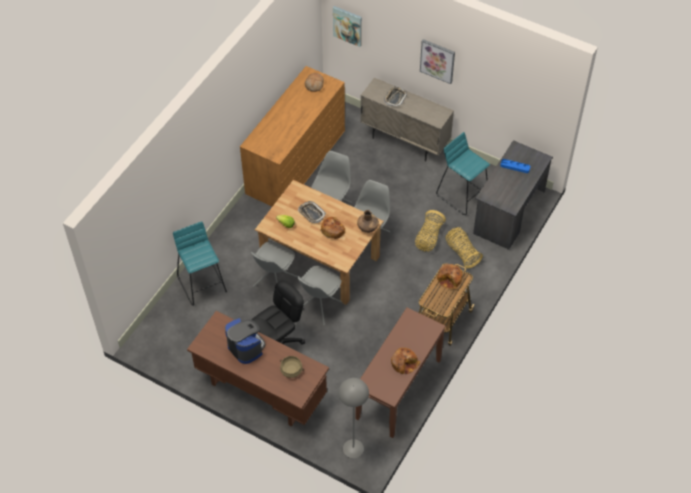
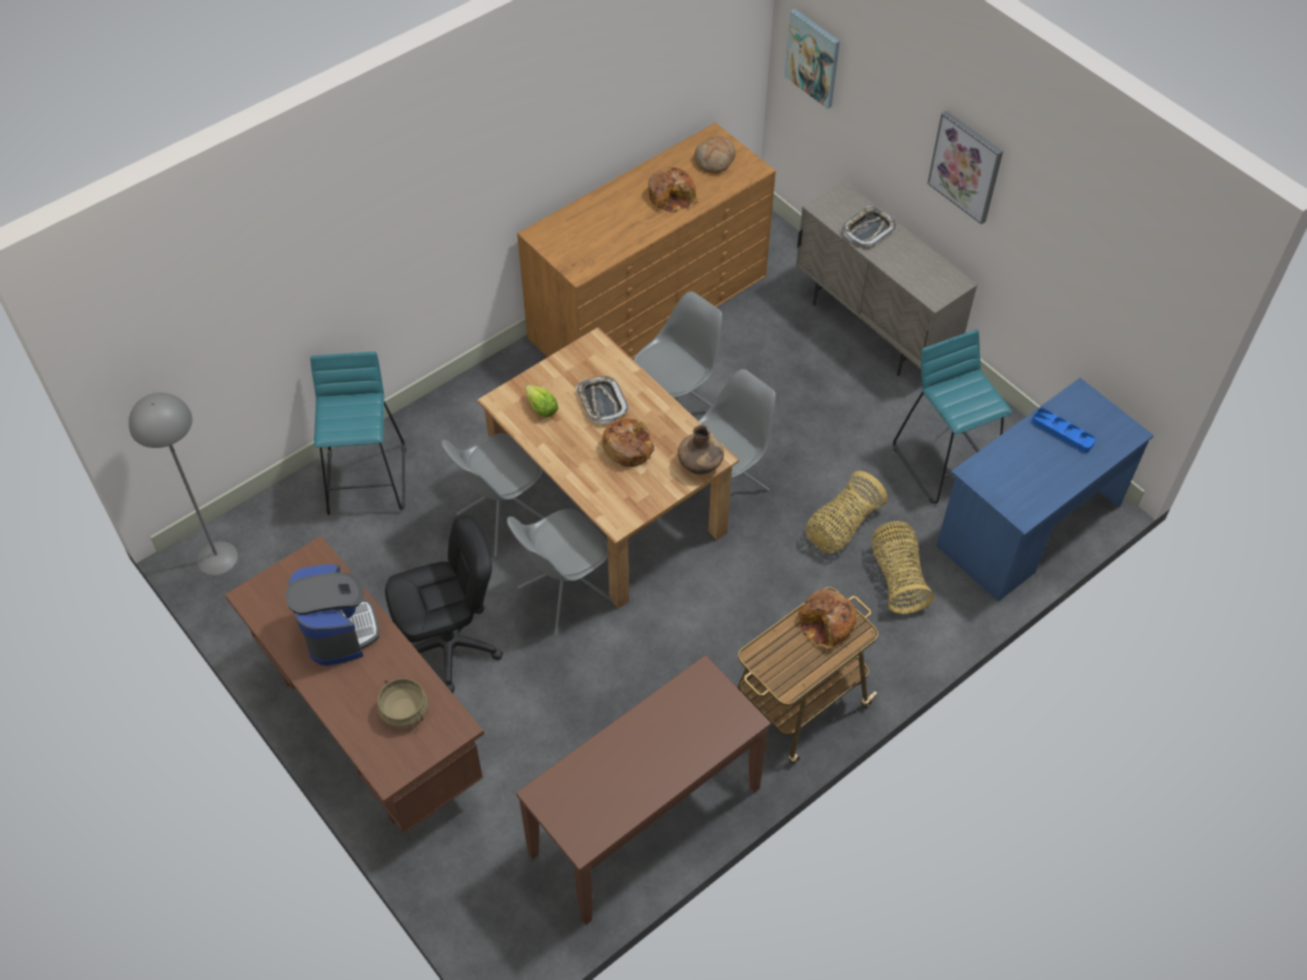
camera: 20 degrees right, 0 degrees up
grey floor lamp [338,378,369,458] -> grey floor lamp moved to [129,393,238,575]
bread [391,348,420,374] -> bread moved to [648,167,699,213]
grey desk [473,140,553,250] -> blue desk [936,378,1154,602]

